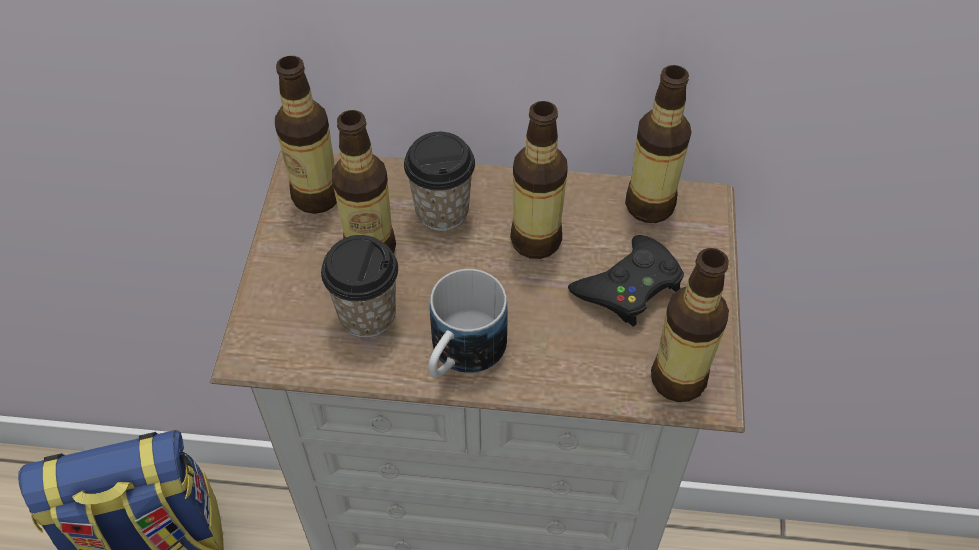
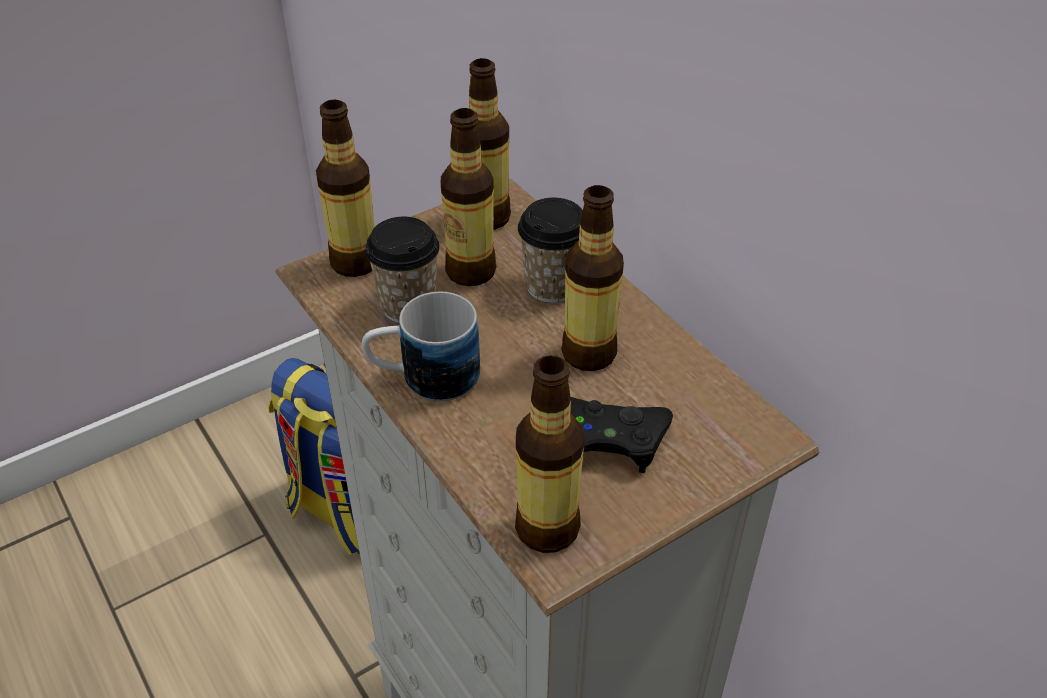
camera: 50 degrees right, 10 degrees down
bottle [625,65,692,223] -> bottle moved to [316,100,375,277]

